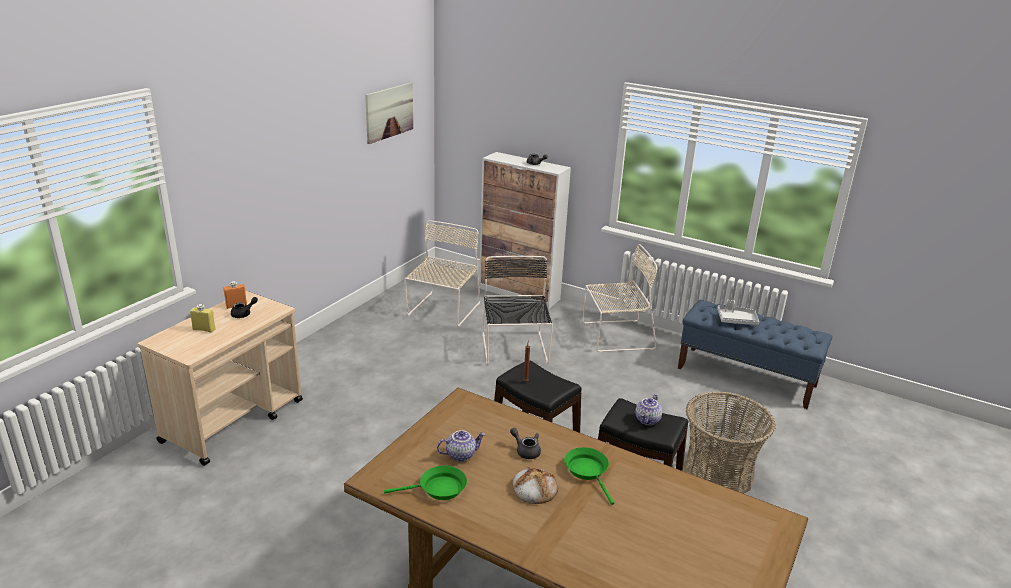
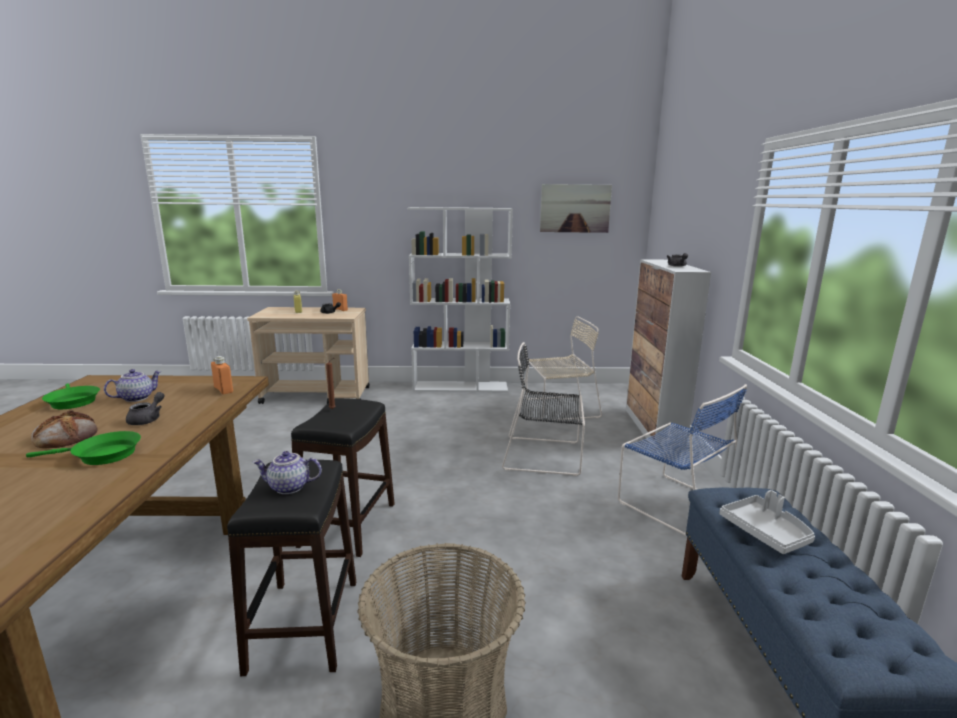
camera: 60 degrees right, 10 degrees down
teapot [437,430,485,461] -> teapot turned 90 degrees counterclockwise [104,369,162,402]
black chair [482,256,553,365] -> black chair turned 135 degrees counterclockwise [502,342,585,476]
green frying pan [564,447,614,505] -> green frying pan turned 45 degrees clockwise [26,431,141,465]
beige chair [582,244,657,352] -> blue chair [618,384,747,536]
none -> orange bottle [211,356,233,394]
none -> white bookcase [407,207,513,392]

